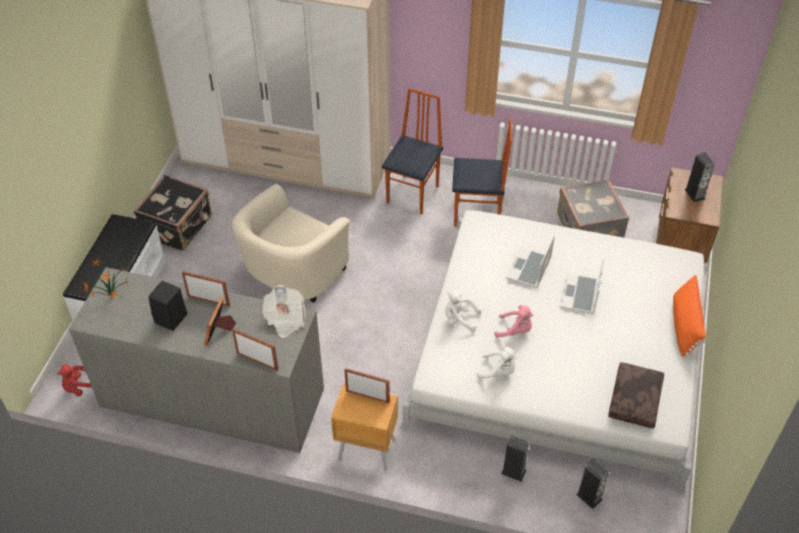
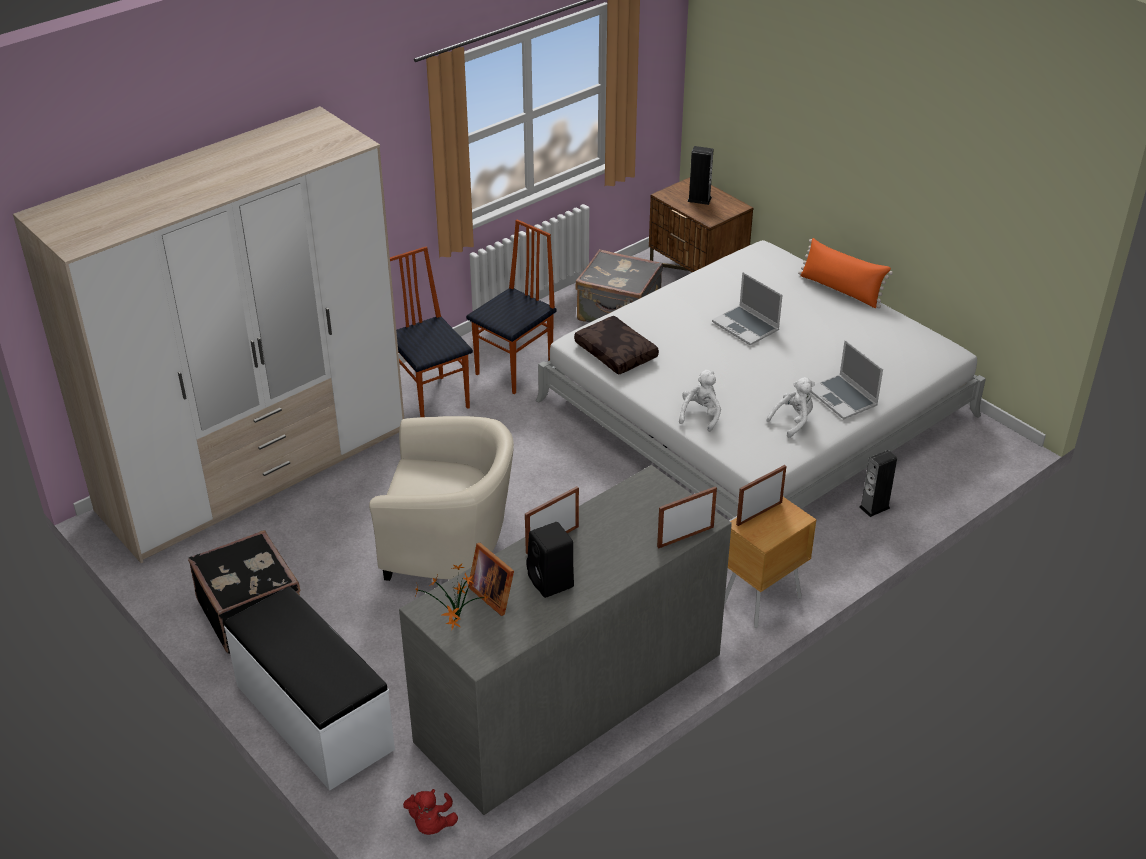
camera: 55 degrees left, 10 degrees down
picture frame [204,297,236,346] -> picture frame moved to [468,543,514,616]
beige armchair [232,184,350,303] -> beige armchair turned 60 degrees counterclockwise [369,416,514,581]
newspaper [262,285,305,338] -> none
white plush toy [445,290,481,332] -> white plush toy turned 150 degrees clockwise [679,370,721,432]
pink plush toy [495,305,533,337] -> none
laptop [506,234,555,288] -> laptop moved to [811,340,883,419]
speaker [576,459,609,509] -> none
brown pillow [608,362,664,428] -> brown pillow moved to [574,316,659,375]

